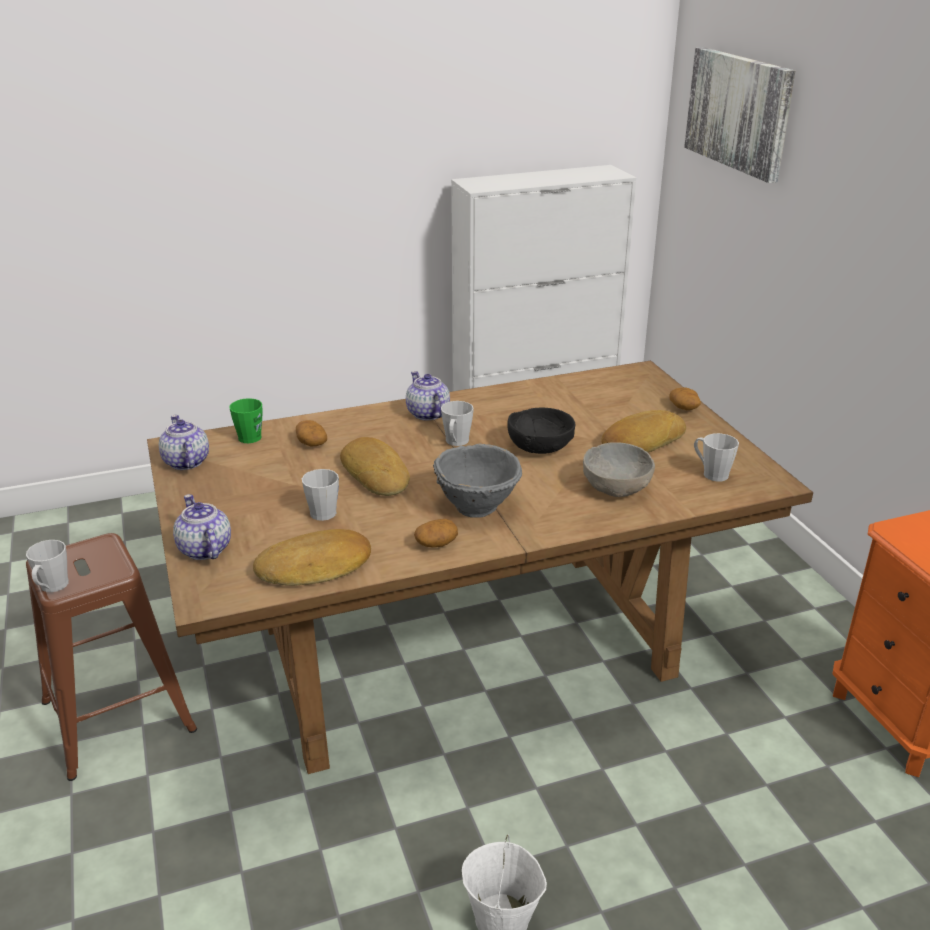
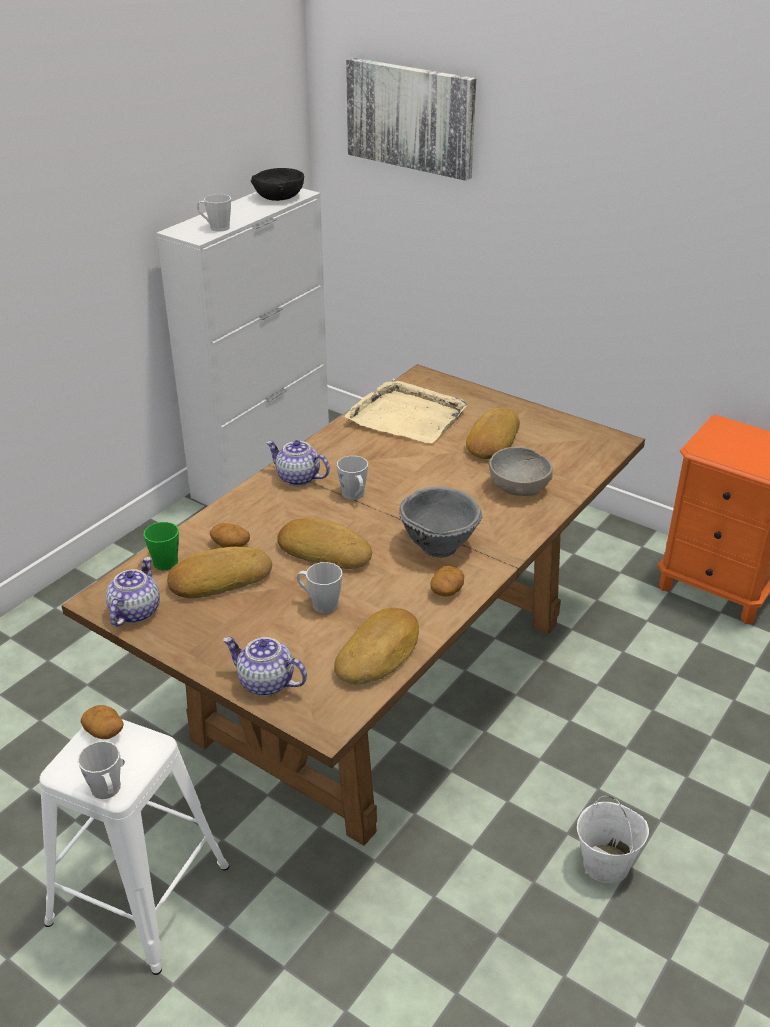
camera: 35 degrees left, 5 degrees up
brown stool [26,533,197,781] -> white stool [40,719,229,975]
teapot [159,415,209,470] -> teapot turned 75 degrees clockwise [106,557,160,627]
black bowl [507,408,575,454] -> black bowl moved to [251,168,304,201]
potato [669,387,701,410] -> potato moved to [81,705,124,739]
grey mug [694,433,739,482] -> grey mug moved to [197,194,231,232]
none -> bread [167,547,272,598]
none -> beige tray [345,379,467,443]

